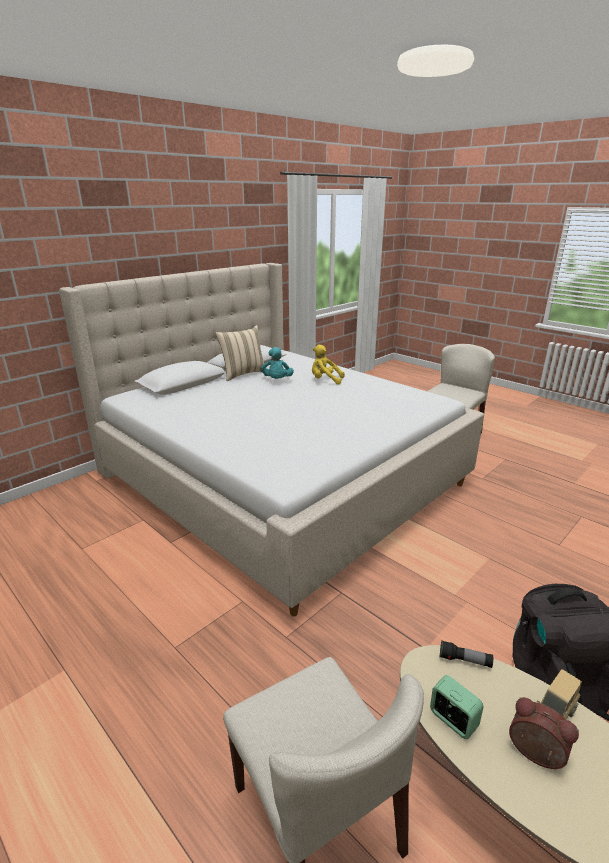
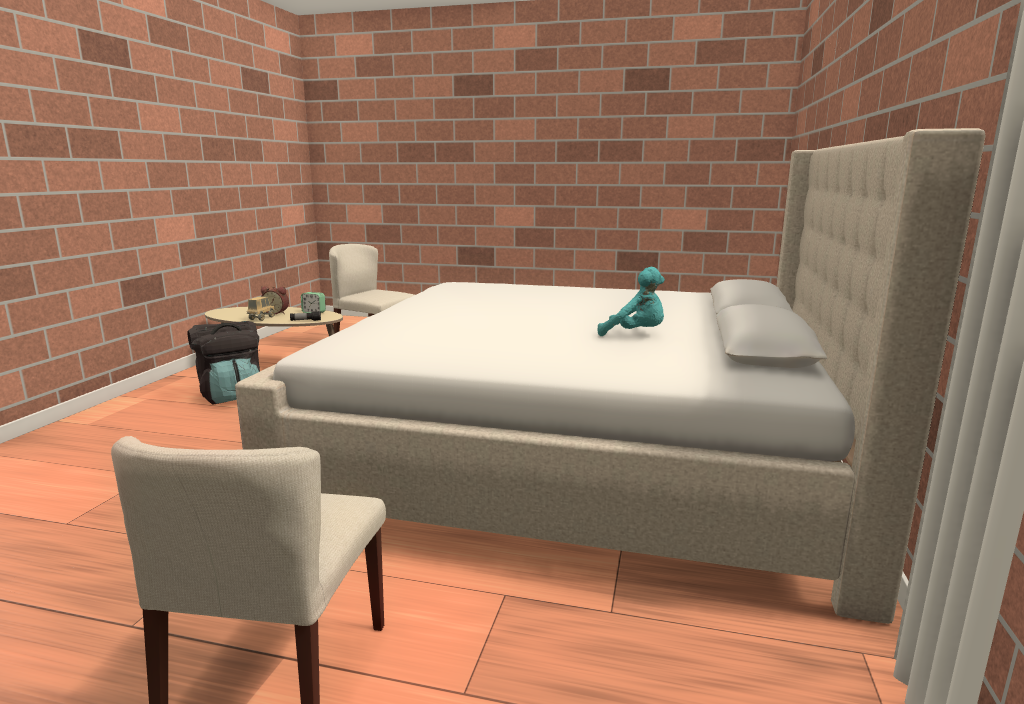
camera: 150 degrees right, 10 degrees down
beige pillow [215,325,264,381] -> none
turquoise plush toy [261,347,294,379] -> turquoise plush toy turned 150 degrees clockwise [598,267,665,336]
yellow plush toy [312,345,345,385] -> none

